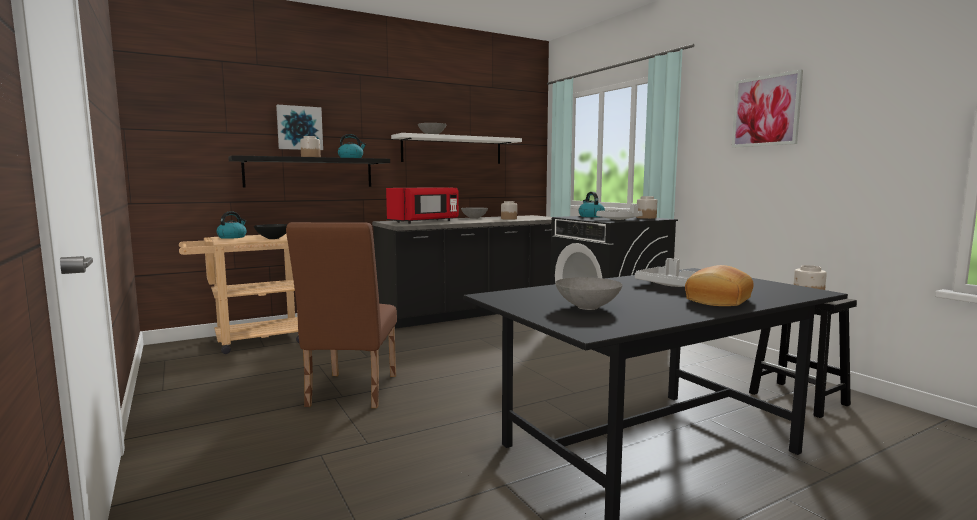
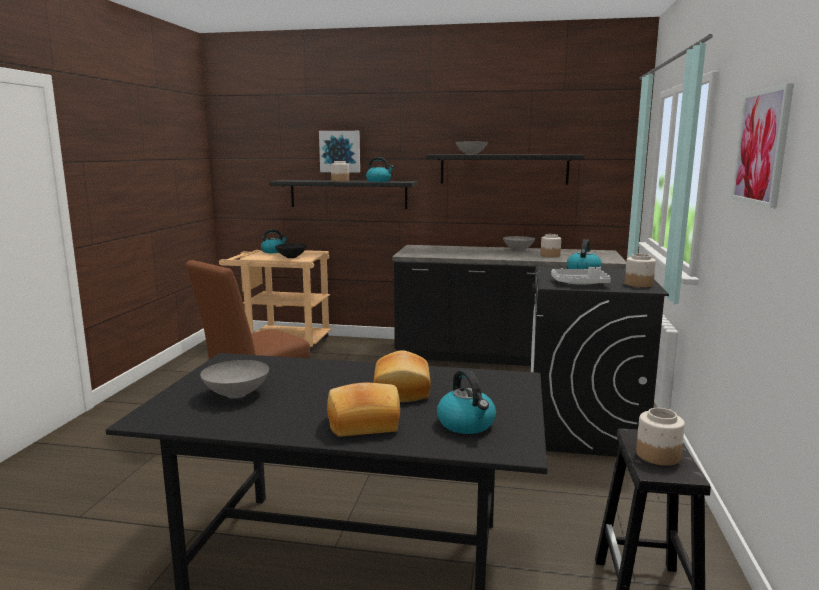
camera: 40 degrees right, 5 degrees up
red microwave [386,187,459,224] -> none
white shelf [391,133,522,164] -> black shelf [426,154,585,185]
grey tray [635,258,695,287] -> bread [373,350,431,402]
none -> kettle [437,369,496,434]

